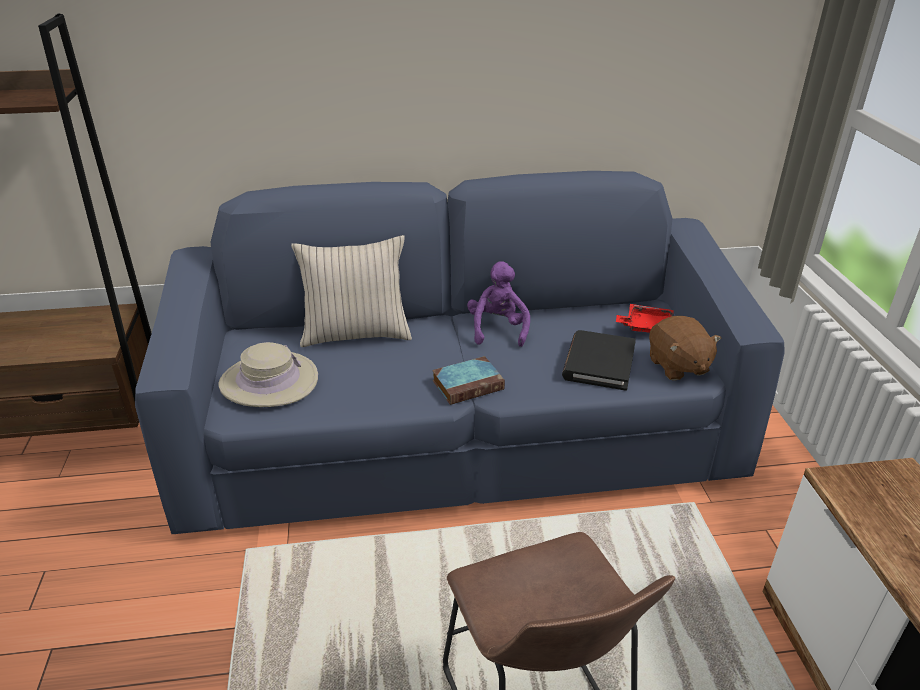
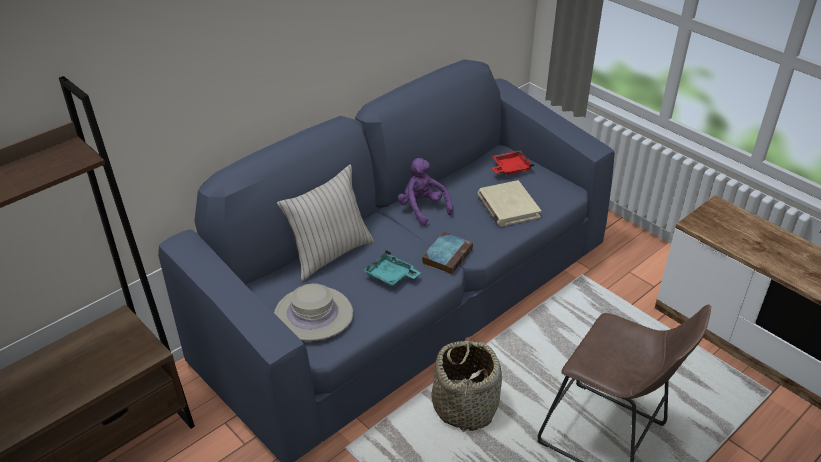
camera: 35 degrees left, 5 degrees up
black book [562,330,636,391] -> beige book [478,180,541,227]
brown plush toy [649,316,721,381] -> none
none -> turquoise tray [363,250,421,286]
none -> basket [432,340,502,432]

